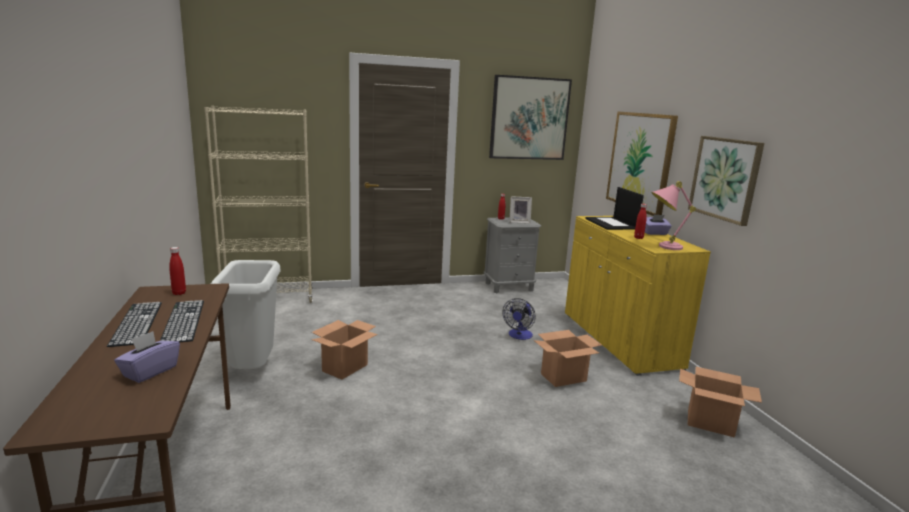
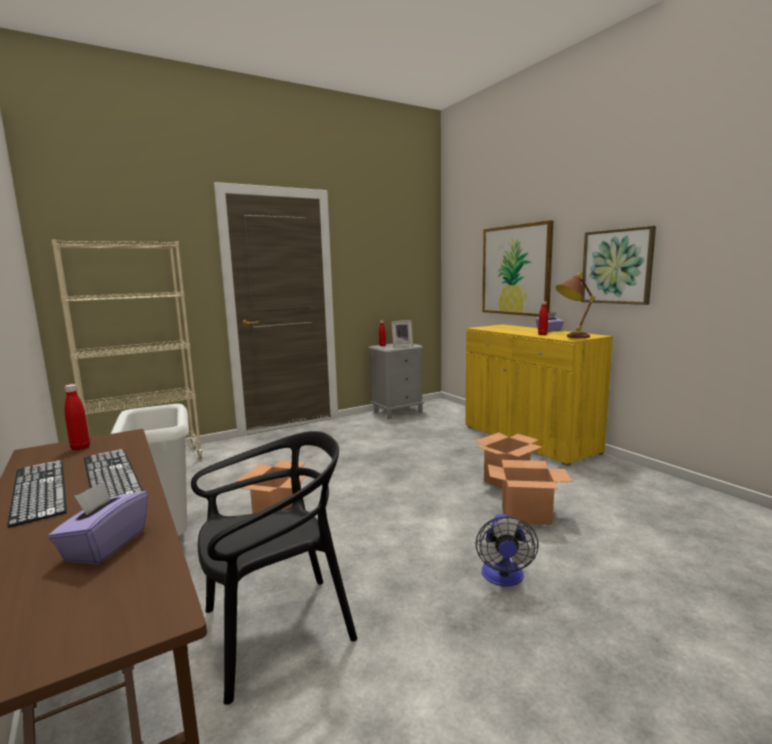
camera: 15 degrees left, 5 degrees down
picture [489,75,572,160] -> none
fan [502,298,536,340] -> fan moved to [476,514,539,586]
laptop [585,187,644,230] -> none
pink table lamp [651,181,696,250] -> brown table lamp [556,273,595,338]
cardboard box [679,367,762,437] -> cardboard box moved to [488,460,572,525]
none -> black chair [191,431,357,705]

